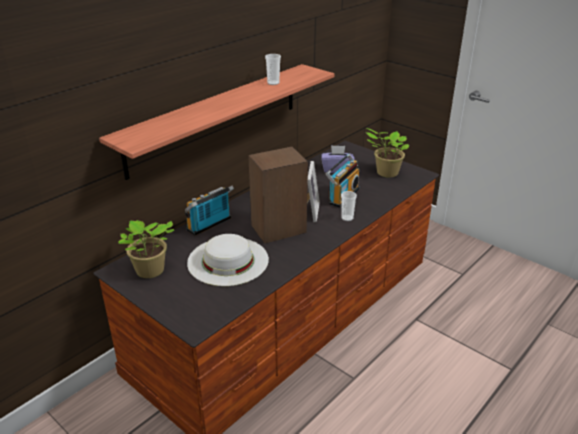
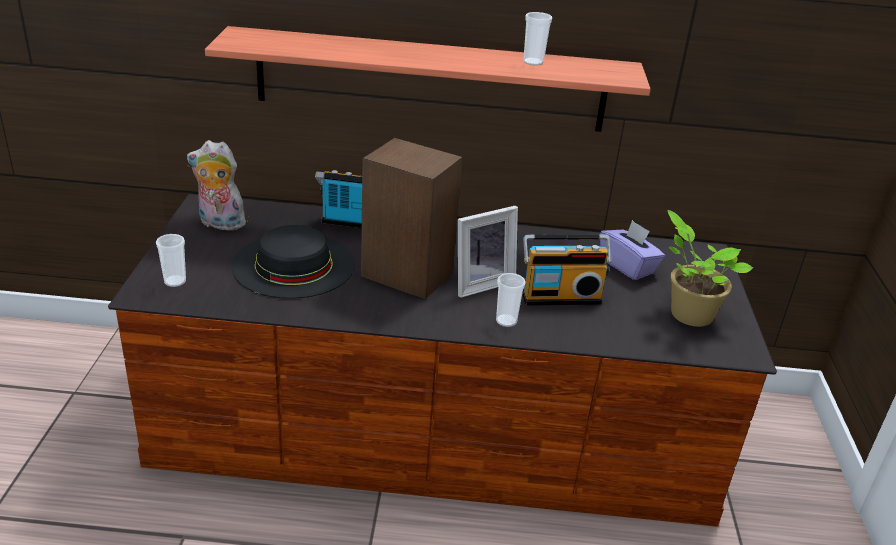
camera: 50 degrees right, 0 degrees up
potted plant [118,220,175,278] -> plush toy [187,140,246,231]
white hat [187,234,269,286] -> black hat [231,225,355,299]
none -> cup [156,234,186,287]

